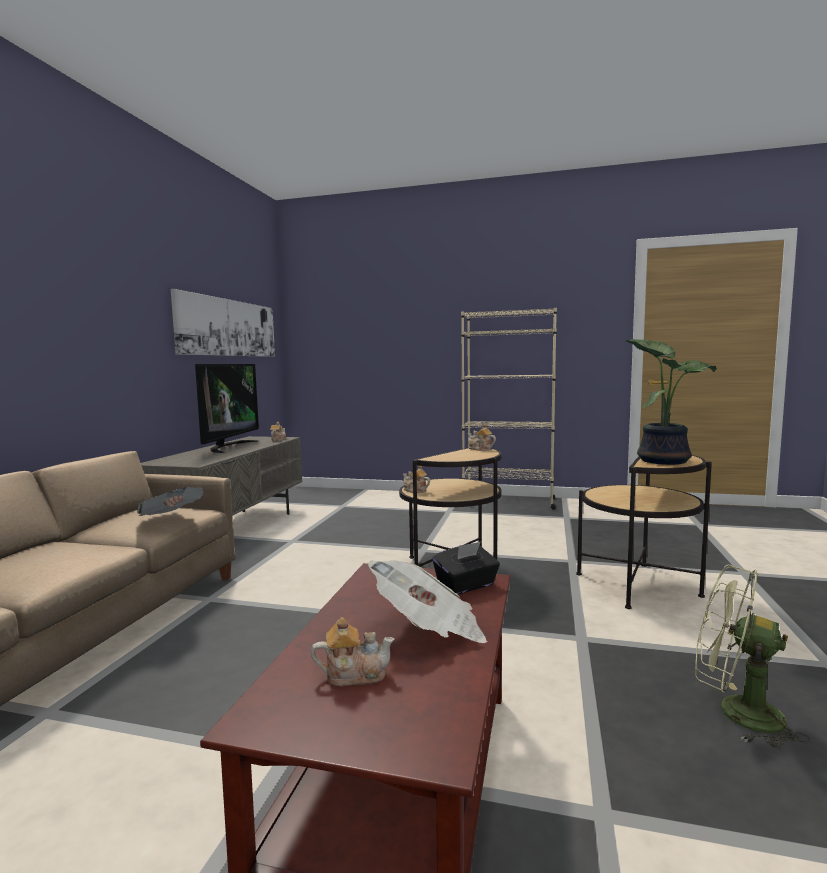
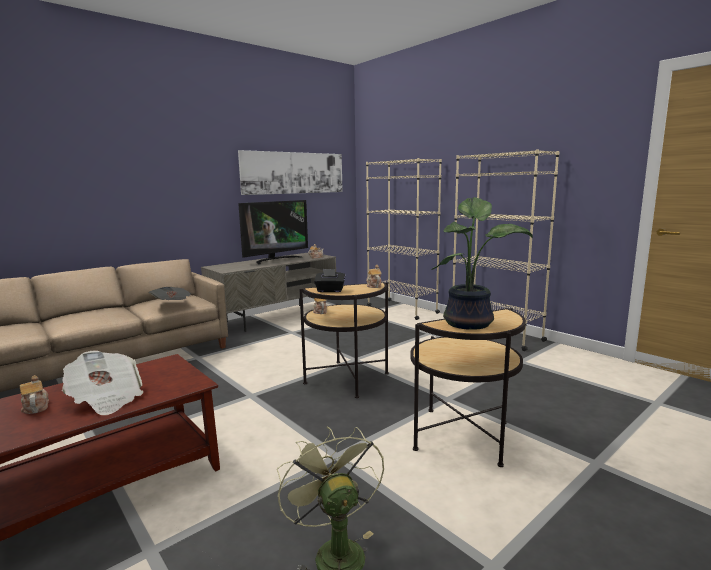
camera: 35 degrees right, 5 degrees up
teapot [311,617,395,686] -> teapot turned 150 degrees counterclockwise [20,375,49,414]
black tissue box [432,542,500,594] -> black tissue box moved to [314,269,345,292]
none -> beige bookcase [366,158,442,320]

